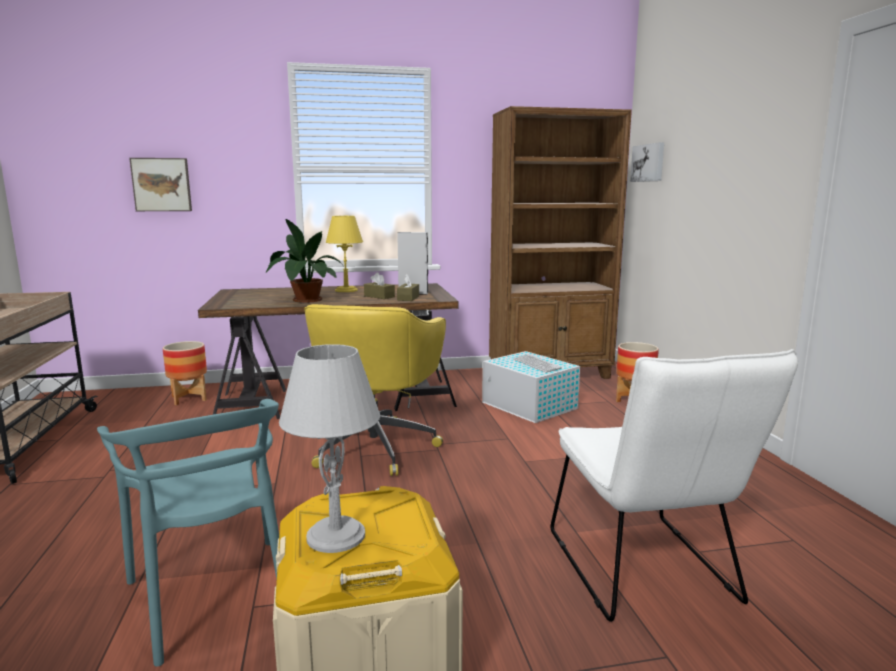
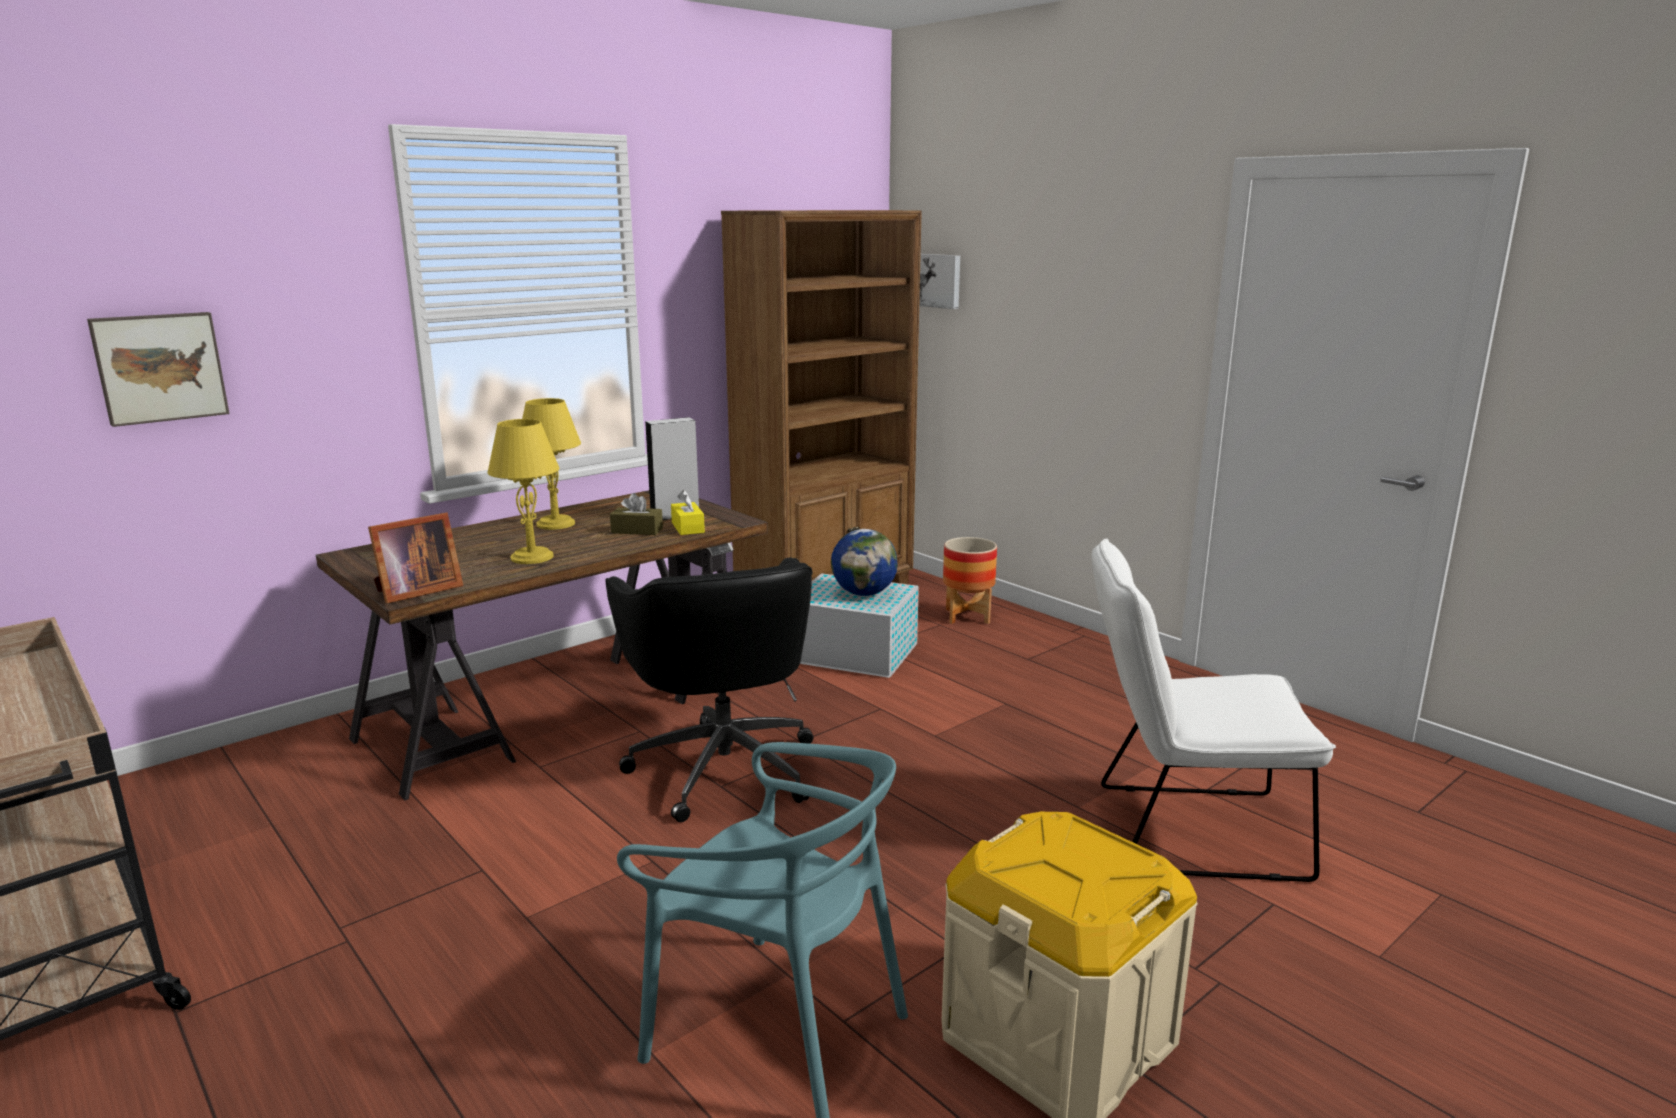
camera: 30 degrees left, 5 degrees up
planter [163,341,207,405] -> none
potted plant [266,219,345,303] -> yellow table lamp [488,419,559,564]
grey table lamp [279,344,380,553] -> none
yellow office chair [304,304,446,476] -> black office chair [606,558,814,822]
brown tissue box [397,274,419,301] -> yellow tissue box [671,490,705,535]
keyboard [514,354,562,373] -> globe [831,529,898,596]
white chair [551,349,798,622] -> white chair turned 135 degrees clockwise [1091,539,1336,882]
none -> picture frame [368,513,463,603]

